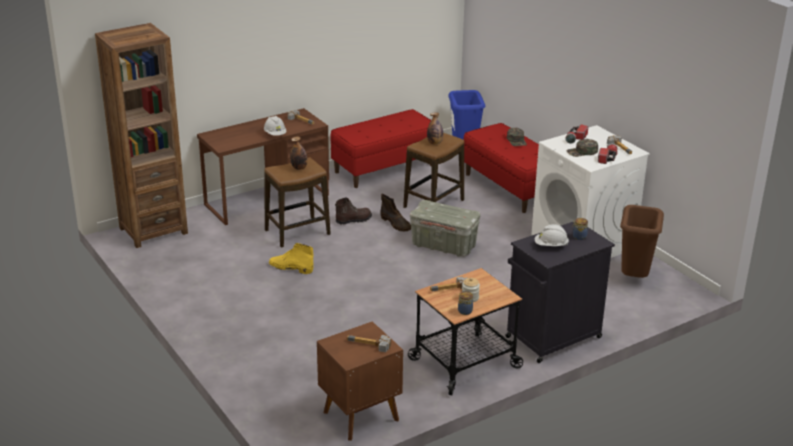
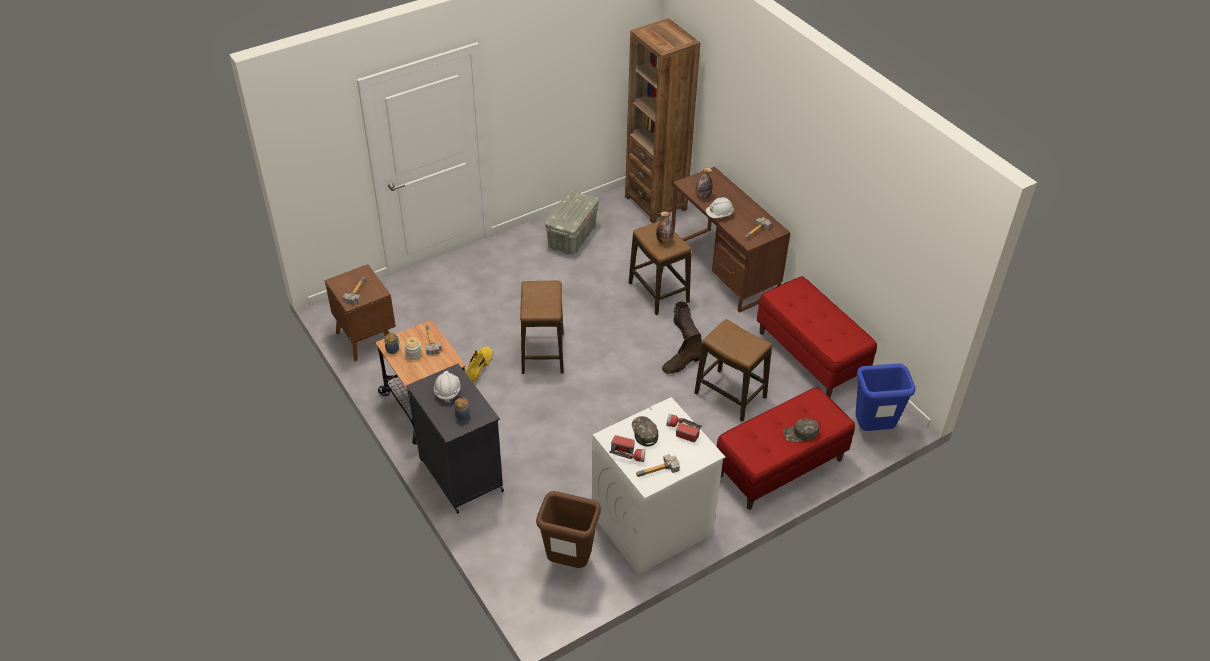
camera: 90 degrees right, 15 degrees up
yellow boot [269,243,313,274] -> yellow boot moved to [465,347,493,382]
grey storage box [410,200,480,257] -> grey storage box moved to [545,190,599,255]
bottle [427,112,443,145] -> bottle moved to [695,167,713,199]
none -> stool [520,281,564,374]

